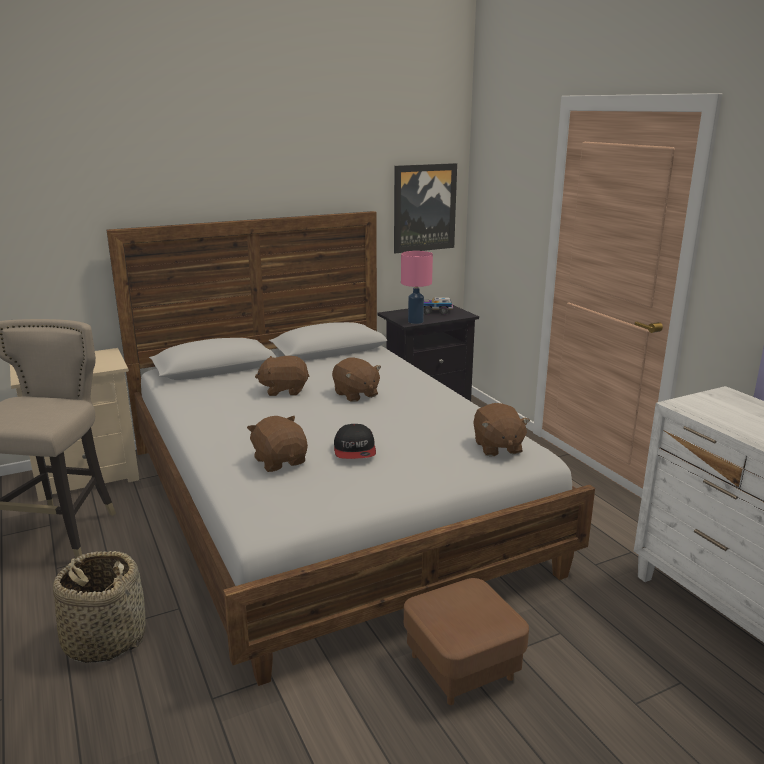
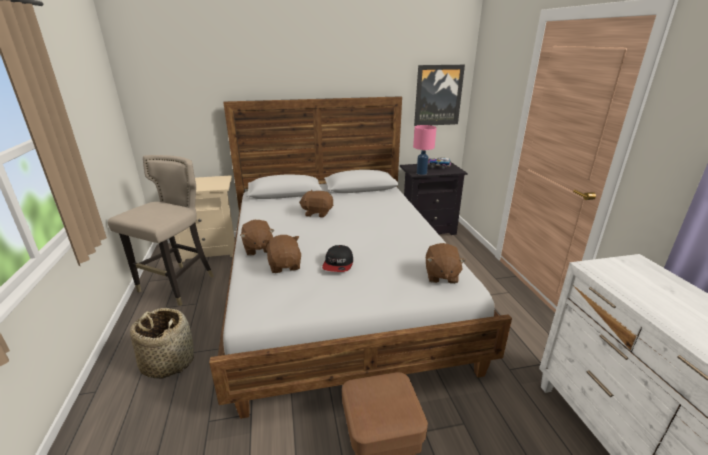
camera: 15 degrees right, 5 degrees up
brown plush toy [332,358,381,402] -> brown plush toy moved to [240,220,275,256]

